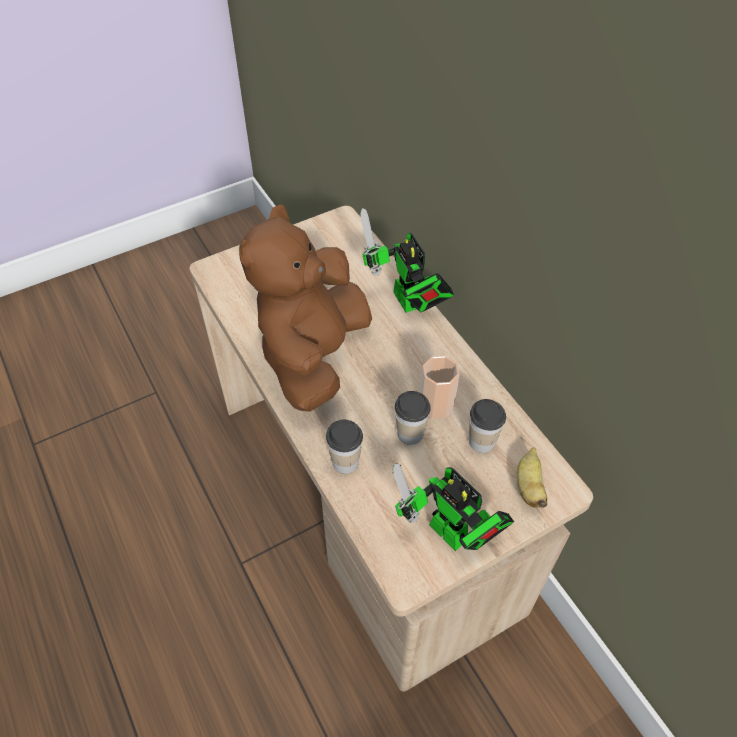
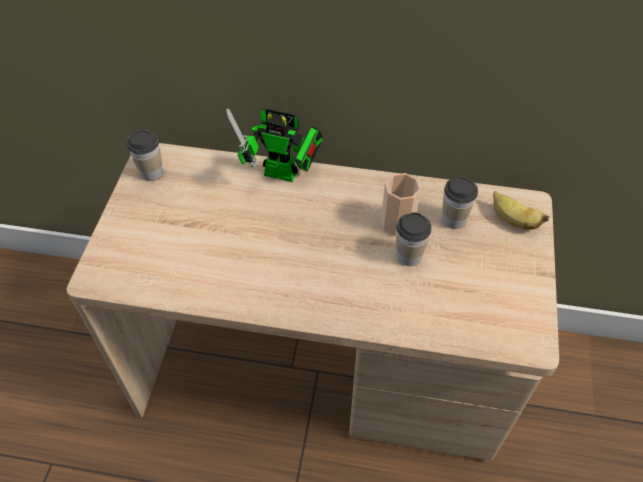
camera: 50 degrees left, 0 degrees up
brown plush toy [239,205,372,412] -> none
cup [326,419,363,474] -> cup moved to [127,130,163,181]
toy robot [393,463,514,551] -> none

